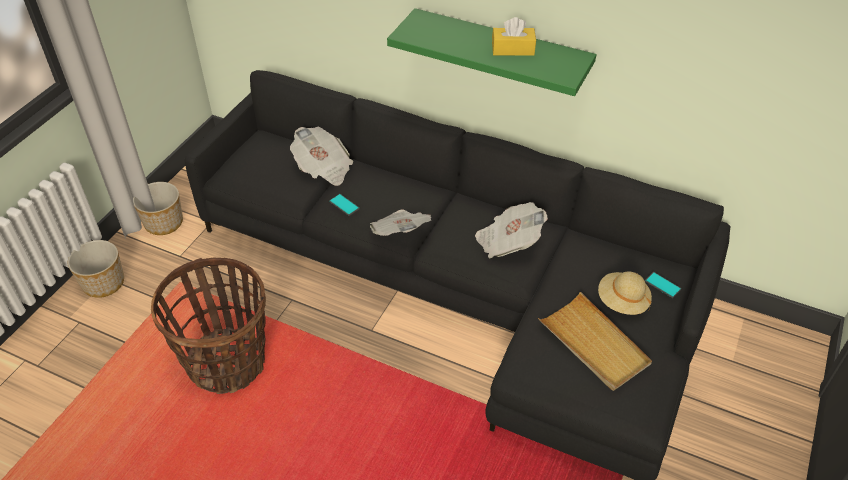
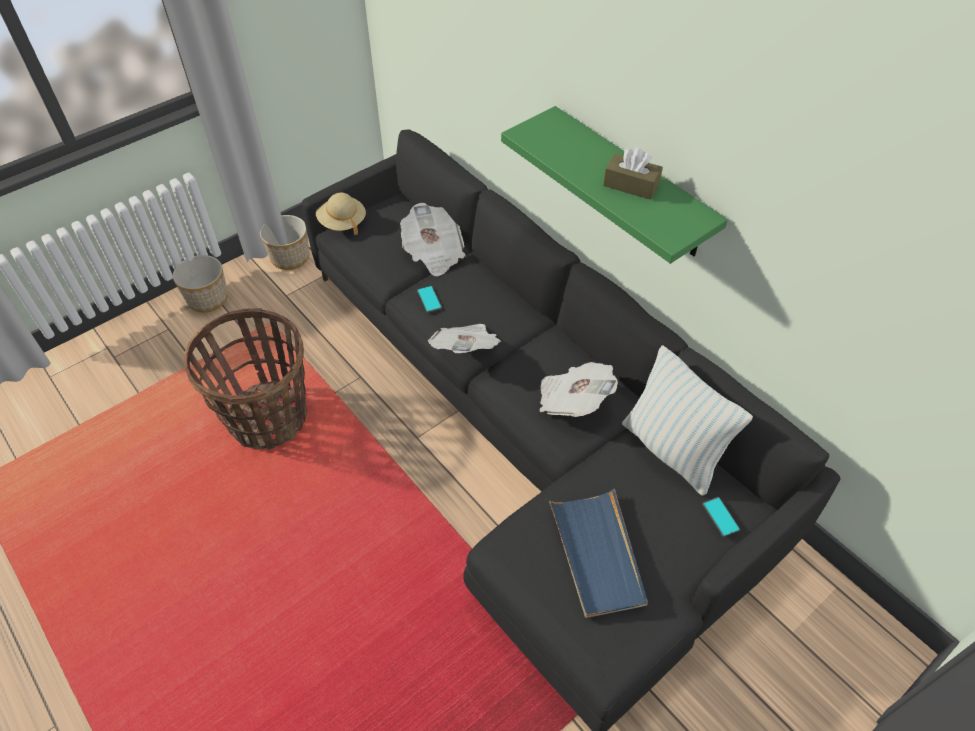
camera: 25 degrees right, 5 degrees up
yellow tissue box [492,17,536,56] -> brown tissue box [603,148,663,200]
beige tray [538,292,652,391] -> blue tray [549,488,648,618]
beige hat [598,272,652,315] -> beige hat moved to [316,193,366,235]
none -> pillow [622,346,753,496]

